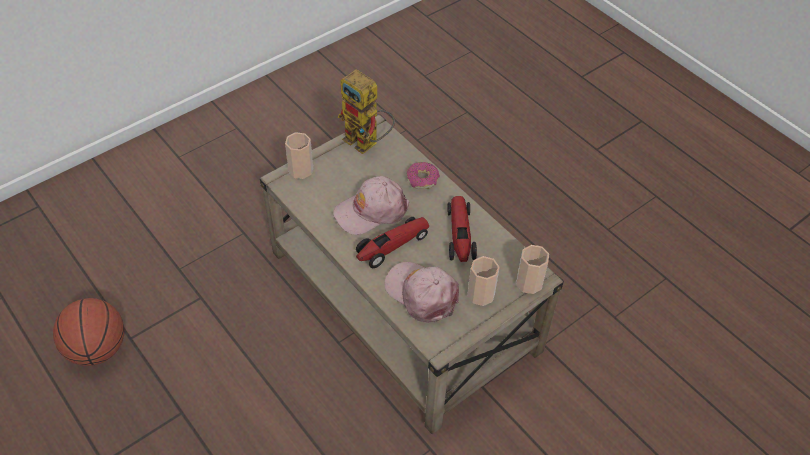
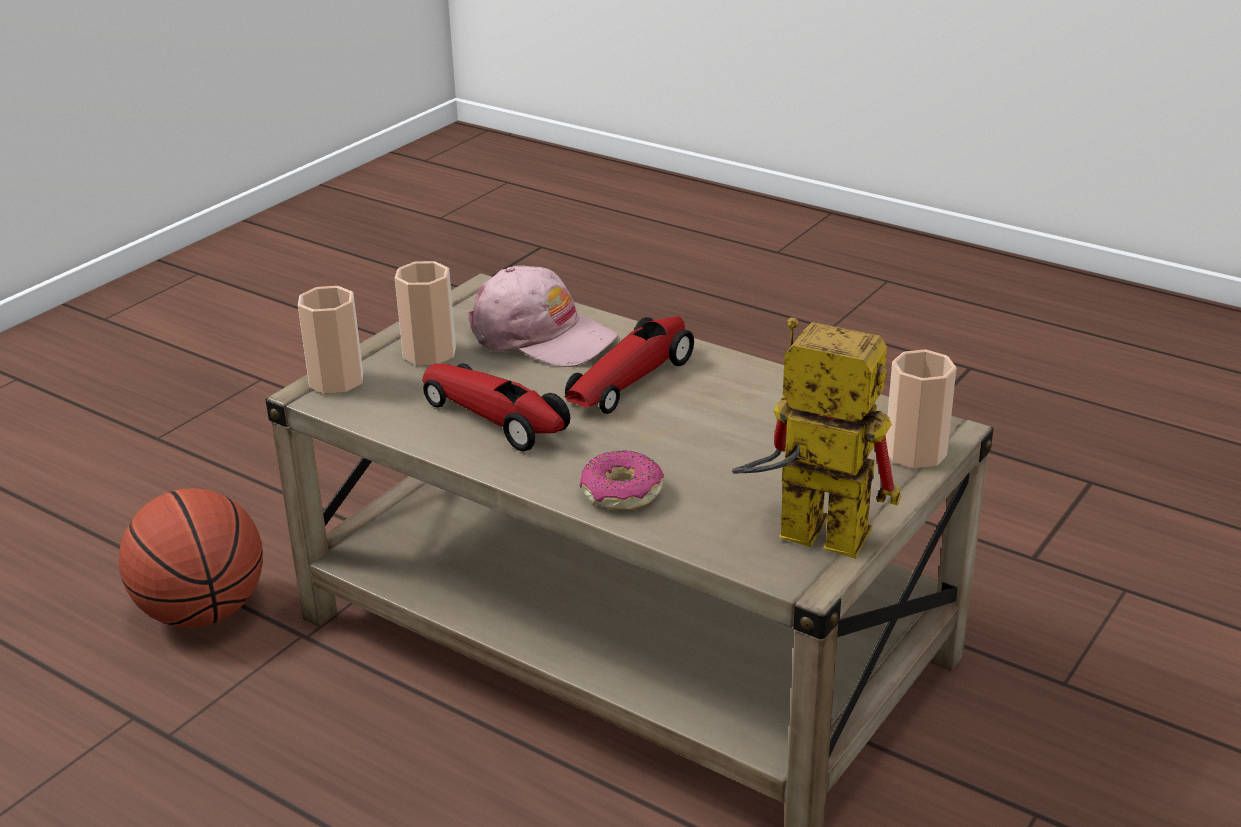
camera: 165 degrees right, 20 degrees down
basketball [53,298,124,366] -> basketball moved to [119,488,263,628]
pink cap [333,176,410,235] -> none
toy car [447,196,477,262] -> toy car turned 150 degrees clockwise [422,363,571,452]

